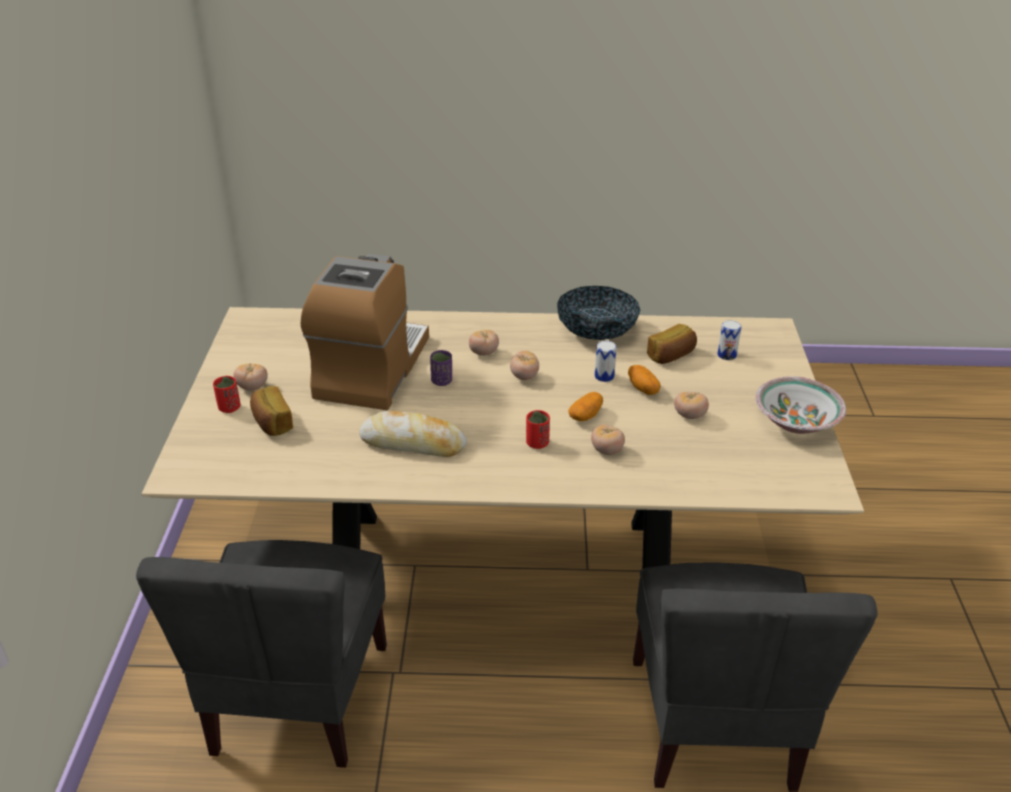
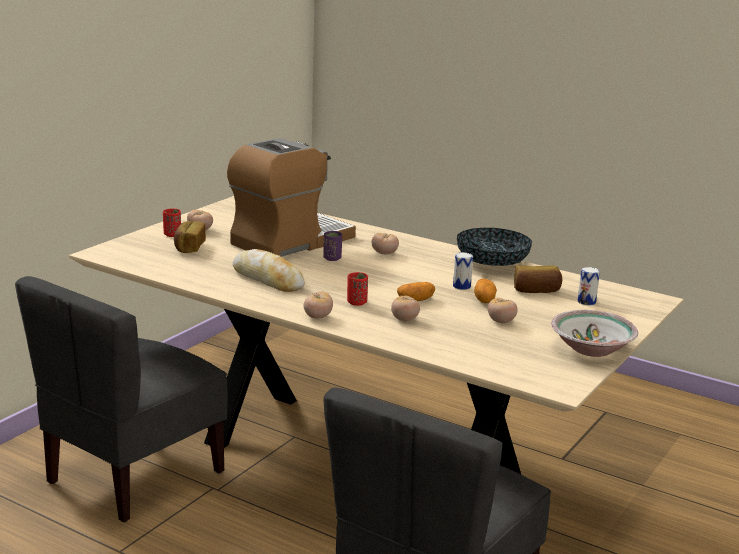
camera: 30 degrees right, 15 degrees down
tomato [510,351,539,380] -> tomato moved to [304,292,333,319]

